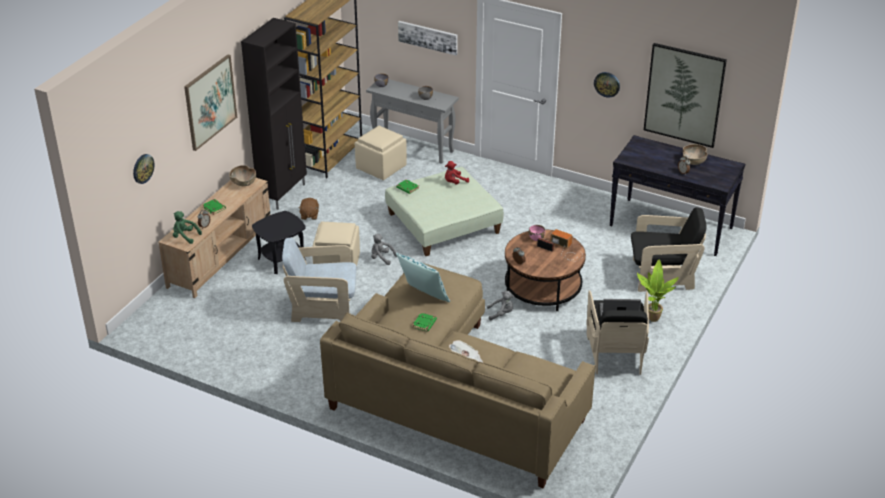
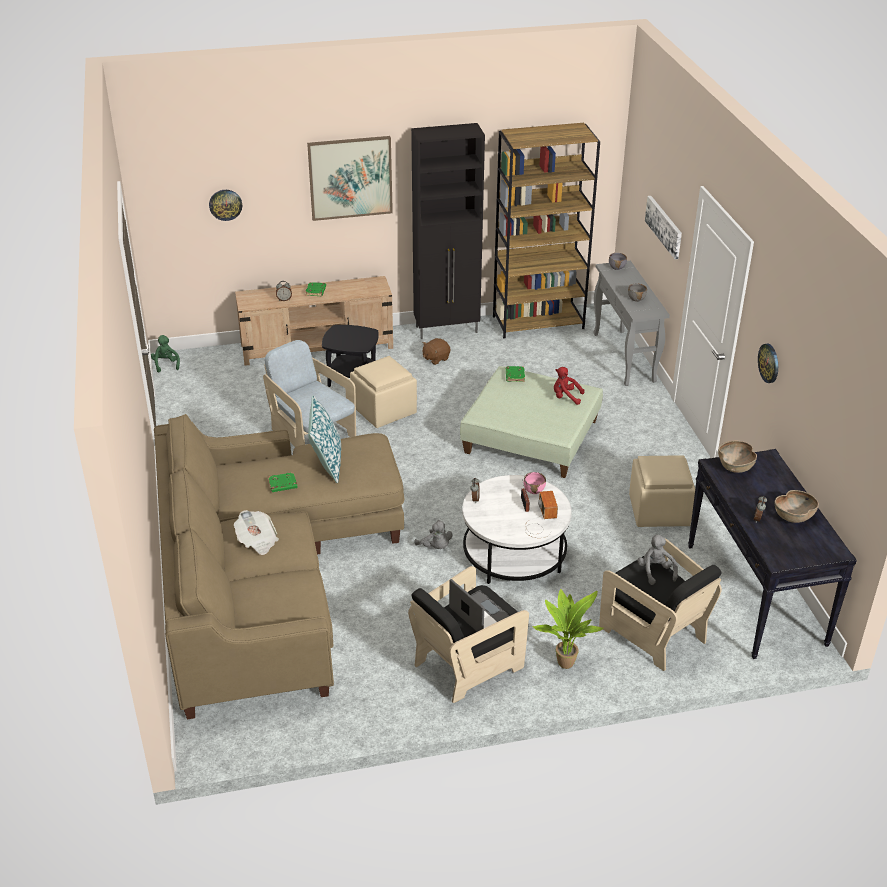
camera: 50 degrees right, 0 degrees up
green plush toy [173,211,202,244] -> green plush toy moved to [151,335,180,373]
brown bowl [229,165,256,186] -> brown bowl moved to [718,441,757,473]
beige ottoman [355,126,407,180] -> beige ottoman moved to [629,455,695,527]
grey plush toy [371,234,397,265] -> grey plush toy moved to [637,534,678,585]
brown coffee table [505,229,586,311] -> white coffee table [462,475,572,584]
picture [644,43,727,148] -> none

